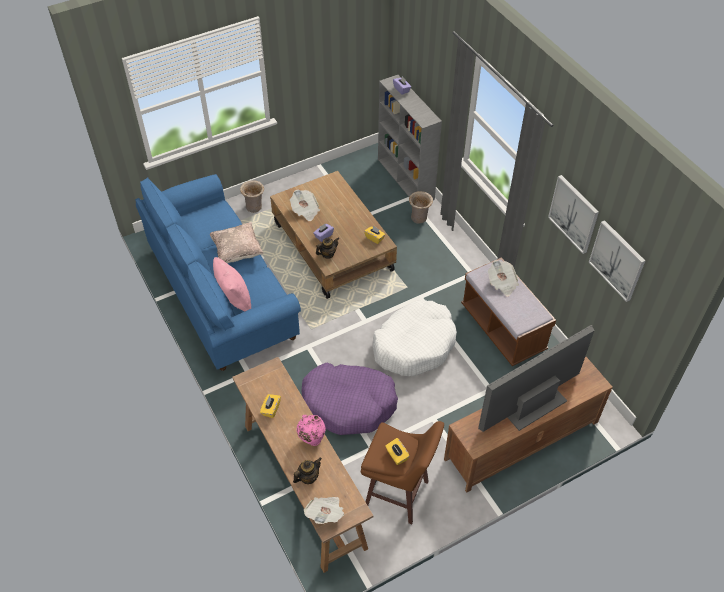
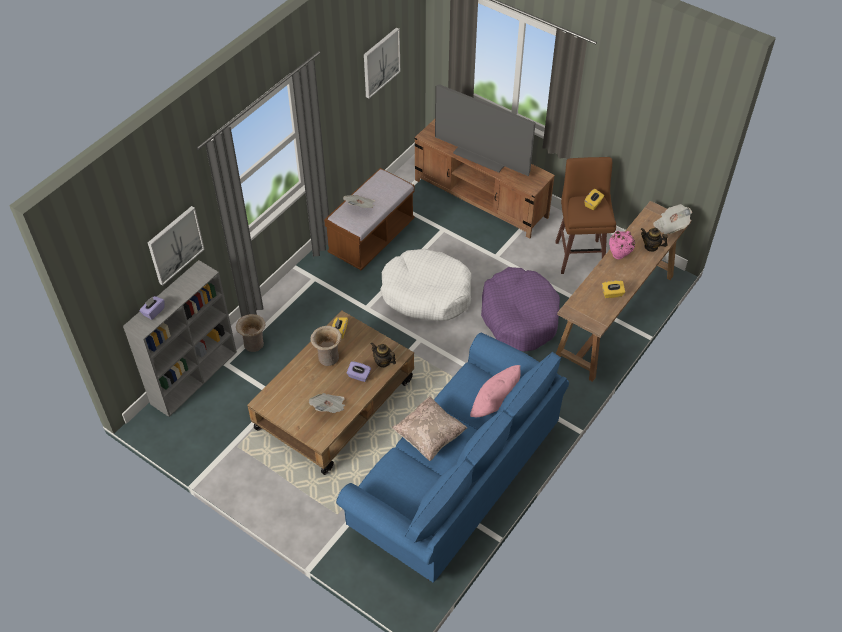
camera: 115 degrees left, 0 degrees up
beige vase [240,180,264,213] -> beige vase moved to [311,326,342,366]
picture [548,175,599,254] -> picture moved to [148,206,205,286]

